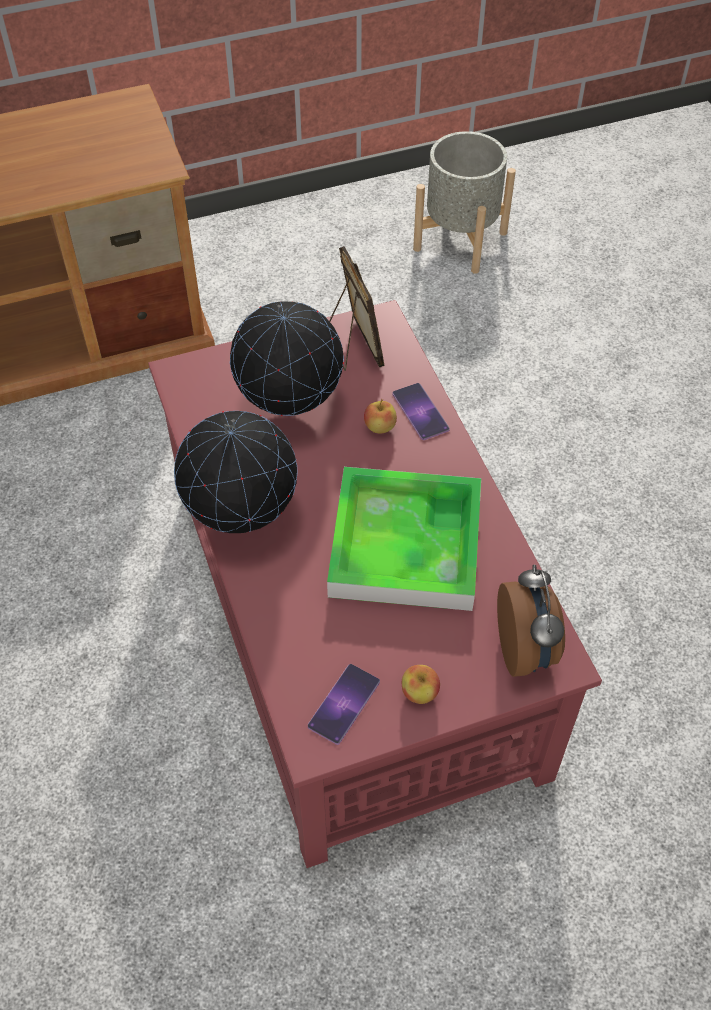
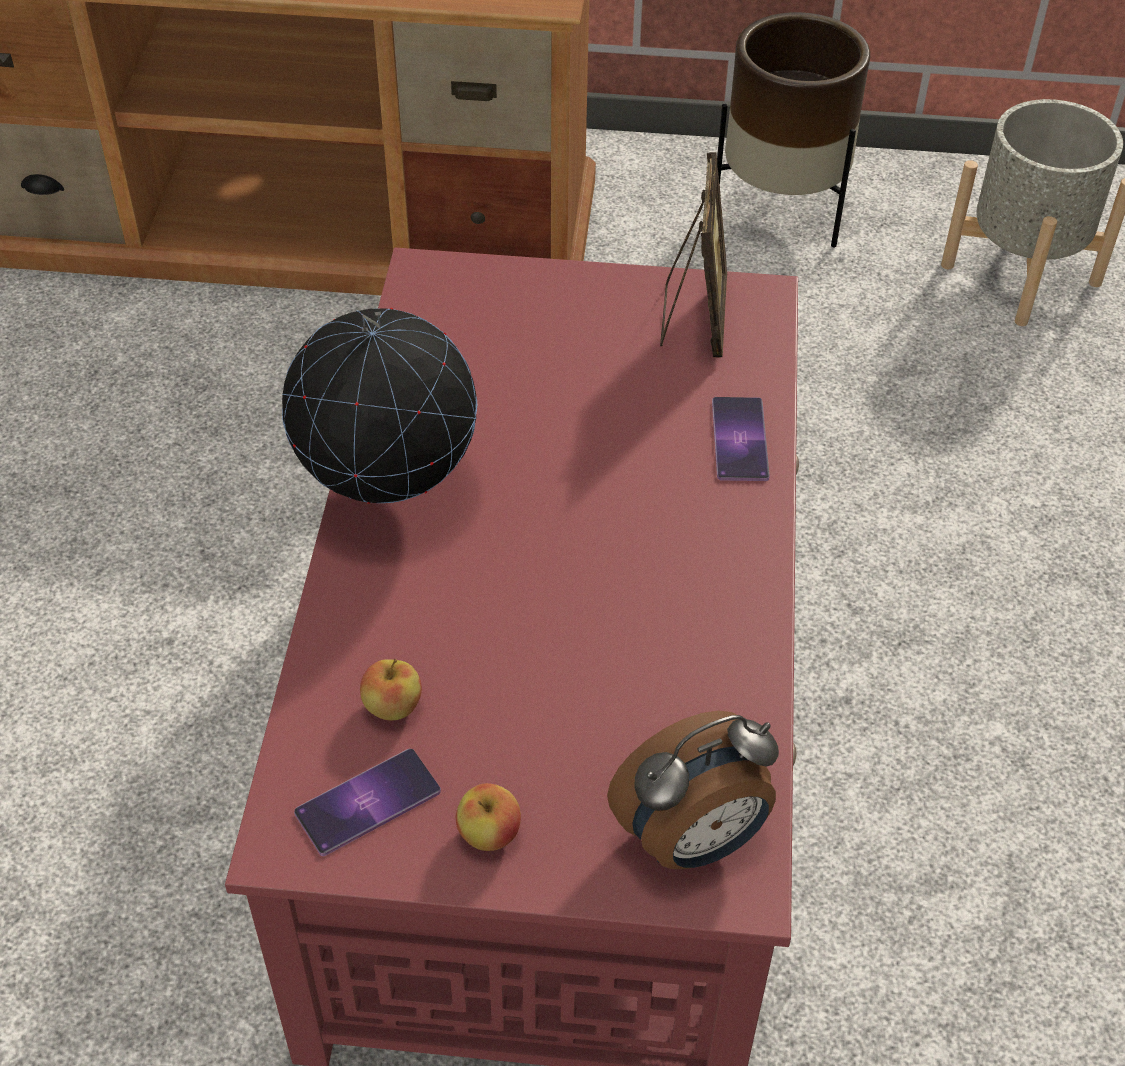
camera: 25 degrees right, 5 degrees down
globe [230,301,344,416] -> none
tray [327,467,481,611] -> none
apple [364,399,397,433] -> apple moved to [360,658,422,720]
alarm clock [497,564,565,677] -> alarm clock turned 45 degrees clockwise [607,711,779,869]
none -> brown planter [717,12,870,248]

